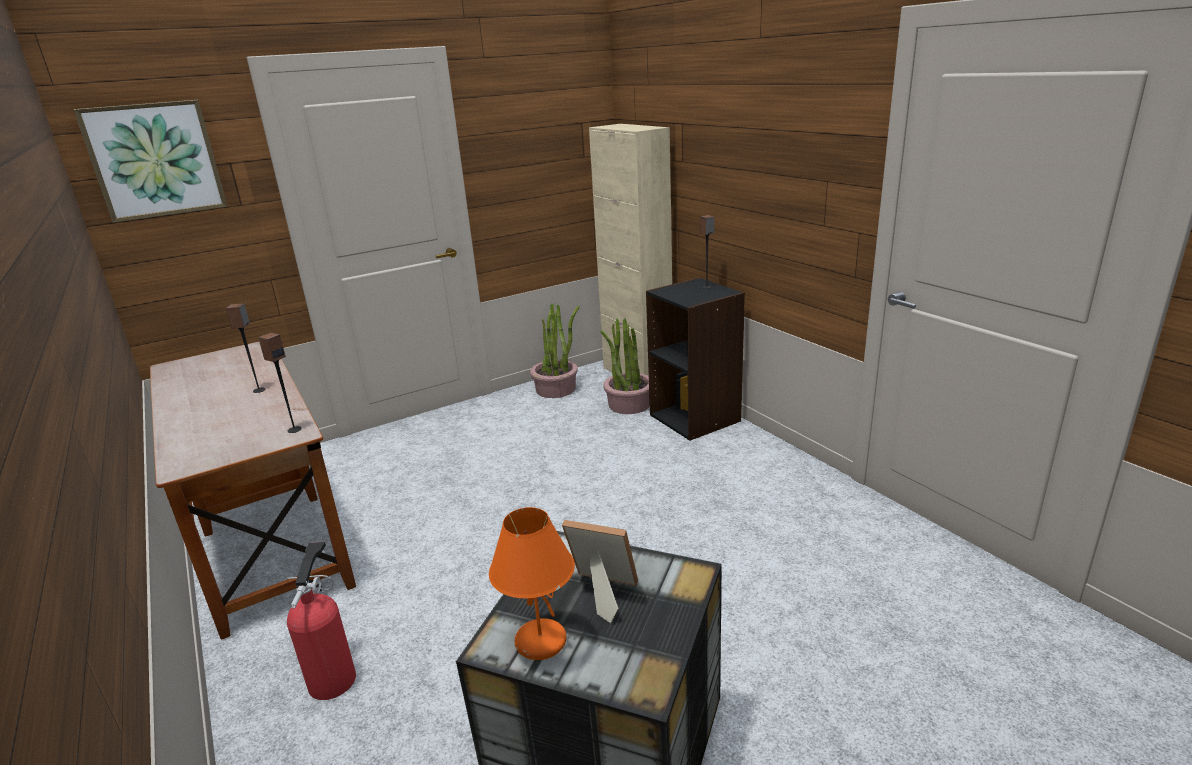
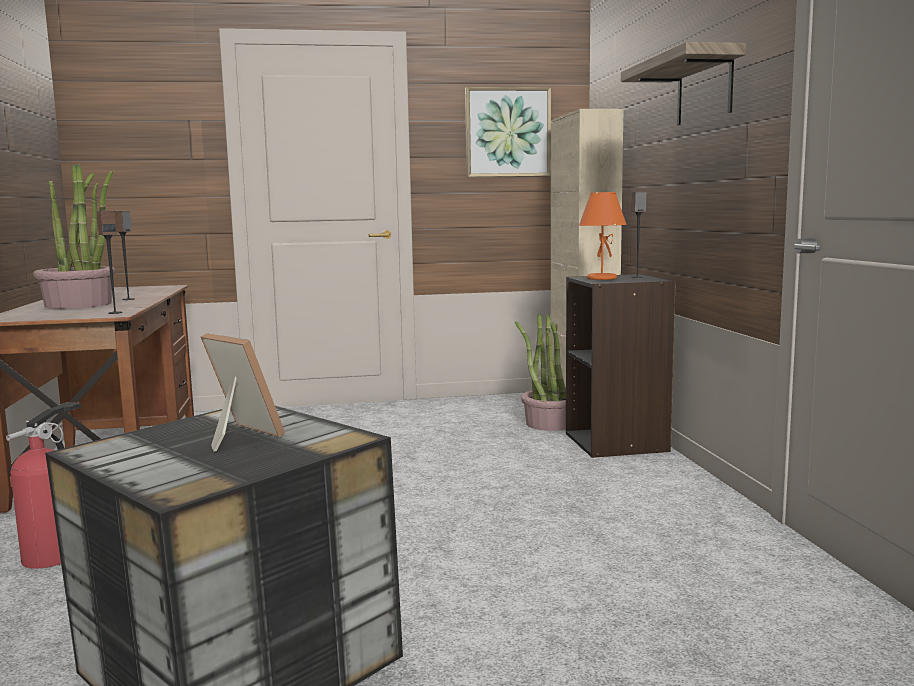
camera: 20 degrees right, 15 degrees down
picture [74,100,228,223] -> picture moved to [465,87,551,177]
orange table lamp [489,507,575,660] -> orange table lamp moved to [579,192,627,280]
potted plant [530,304,580,398] -> potted plant moved to [33,164,115,309]
none -> shelf [621,42,746,125]

